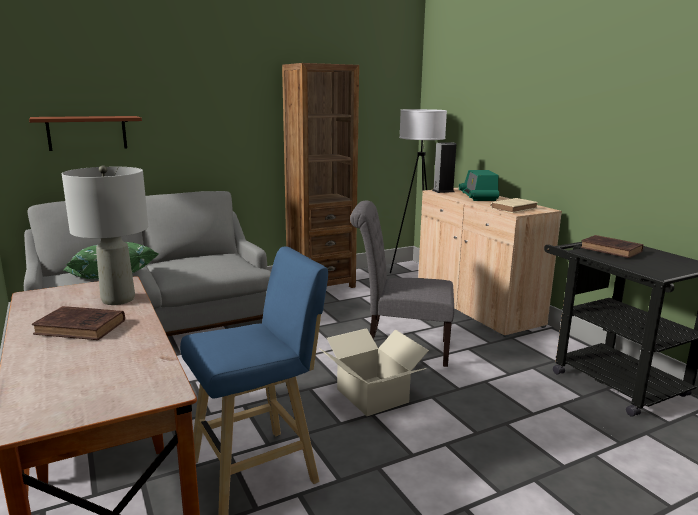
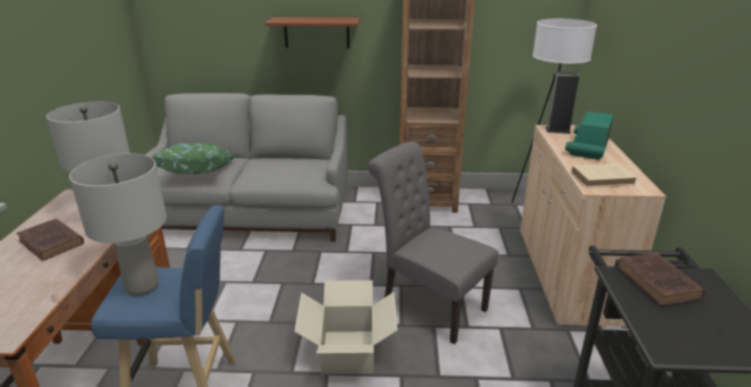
camera: 30 degrees right, 10 degrees up
brown shelf [29,116,142,151] -> brown shelf moved to [265,17,360,48]
none -> grey table lamp [69,154,167,296]

